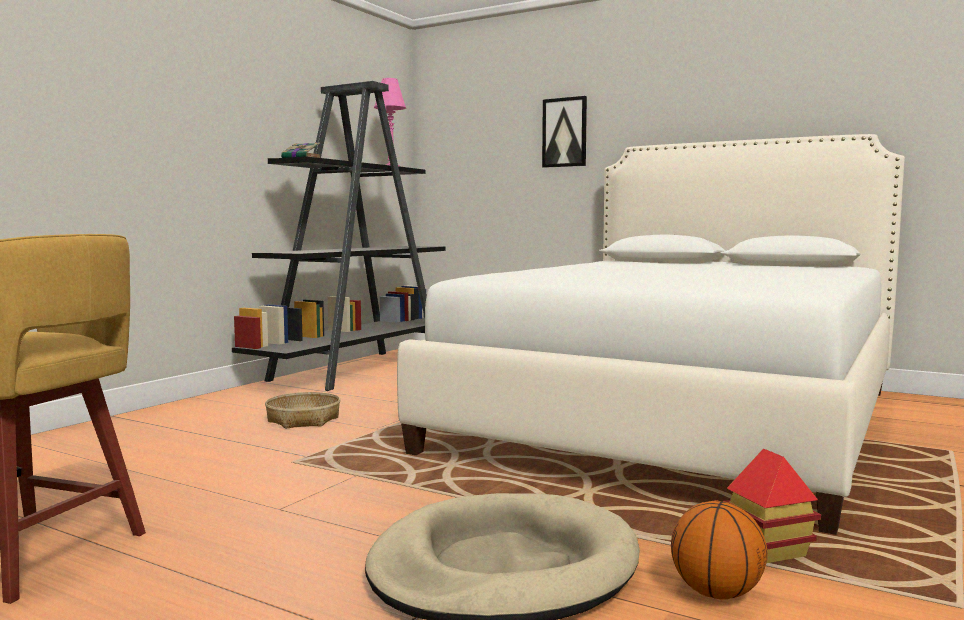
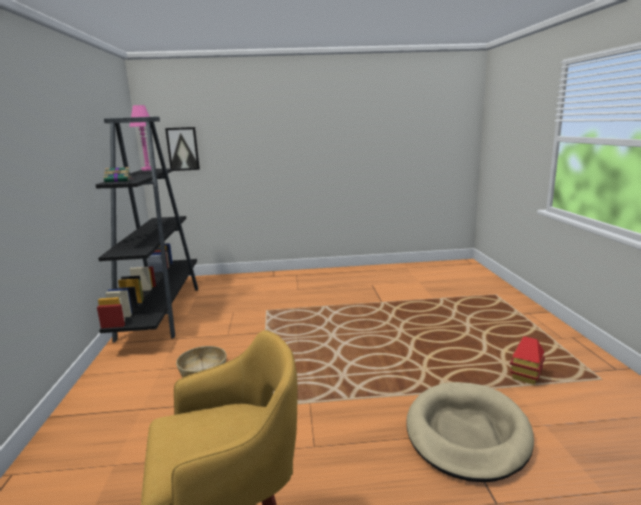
camera: 35 degrees left, 10 degrees up
white bed [397,134,905,535] -> none
picture [542,96,587,168] -> picture moved to [165,127,200,171]
basketball [671,500,768,600] -> none

